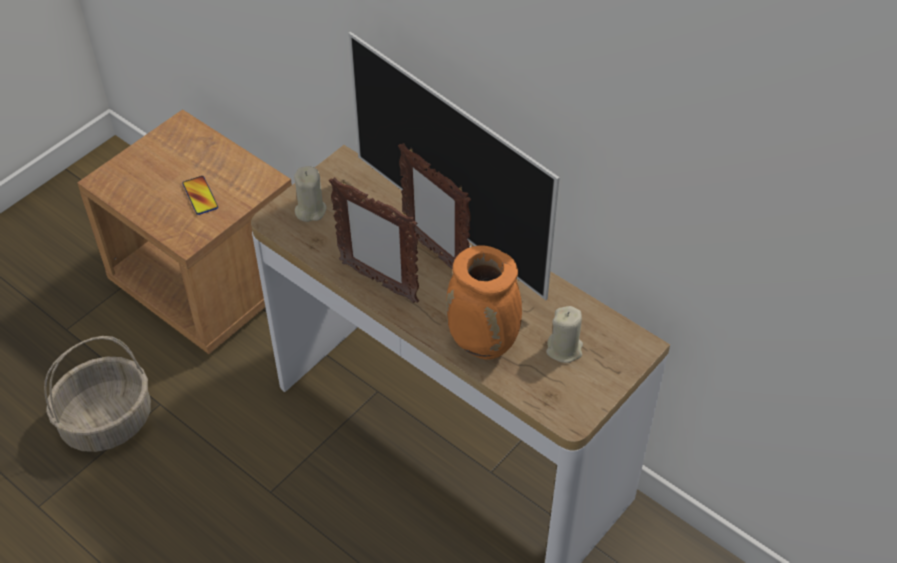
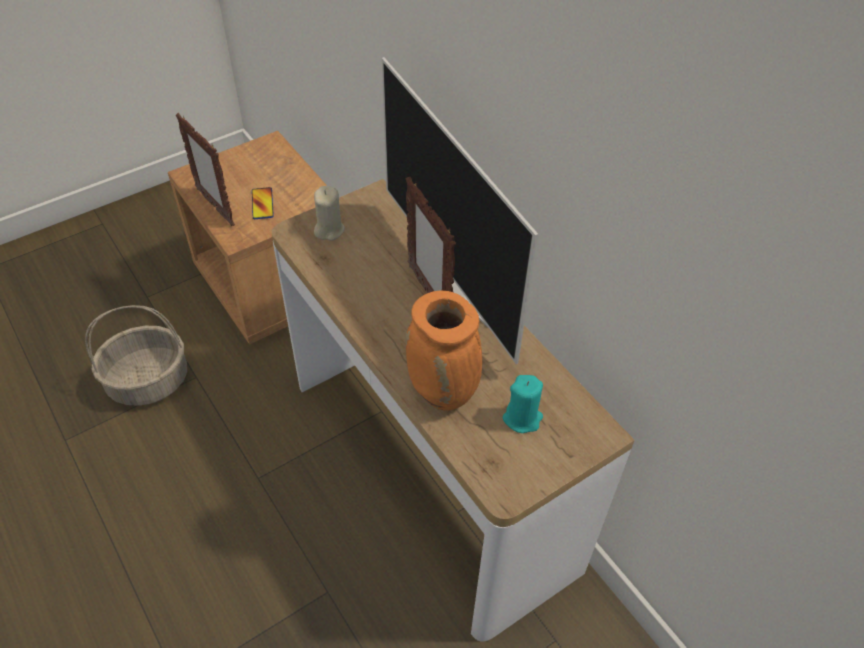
camera: 15 degrees right, 0 degrees up
picture frame [329,177,419,303] -> picture frame moved to [176,113,235,226]
beige candle [546,306,583,363] -> turquoise candle [503,375,543,433]

